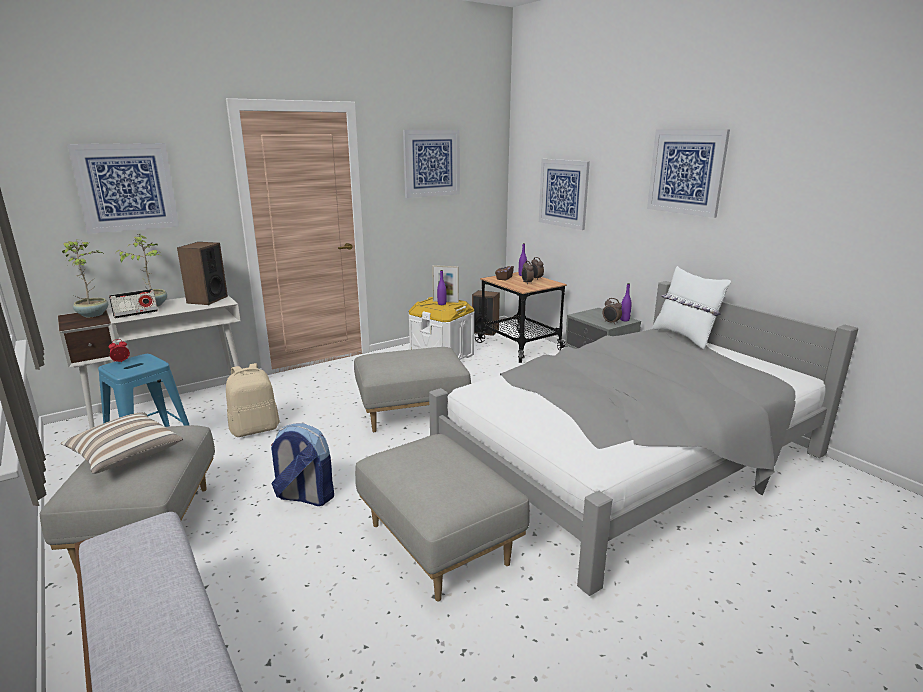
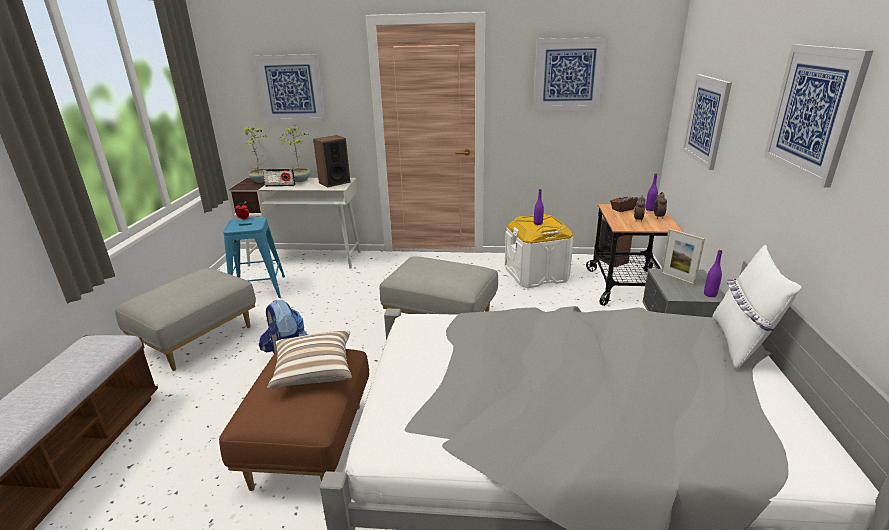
camera: 40 degrees right, 5 degrees up
pillow [61,412,183,474] -> pillow moved to [267,331,352,389]
beige backpack [226,363,280,437] -> none
grey ottoman [355,434,530,601] -> brown ottoman [219,349,369,491]
picture frame [432,265,459,303] -> picture frame moved to [661,229,705,285]
alarm clock [603,298,622,324] -> none

